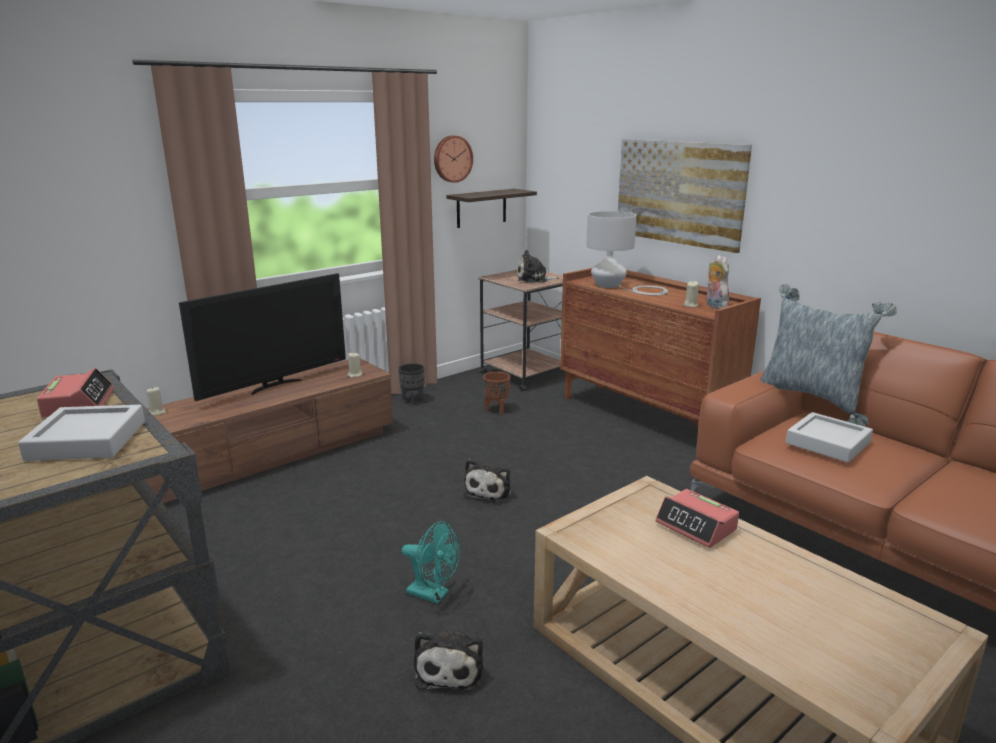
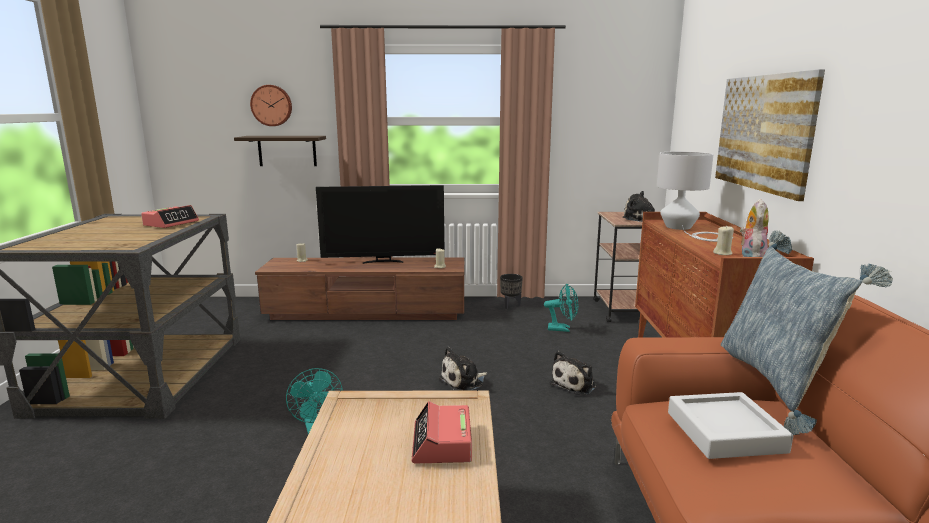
camera: 40 degrees right, 5 degrees down
grey tray [18,405,145,461] -> none
plush toy [414,631,483,692] -> plush toy moved to [550,351,597,395]
wall clock [434,135,473,183] -> wall clock moved to [250,85,292,126]
shelf [447,189,537,228] -> shelf moved to [234,136,326,166]
brown planter [483,372,510,415] -> turquoise fan [544,284,578,332]

